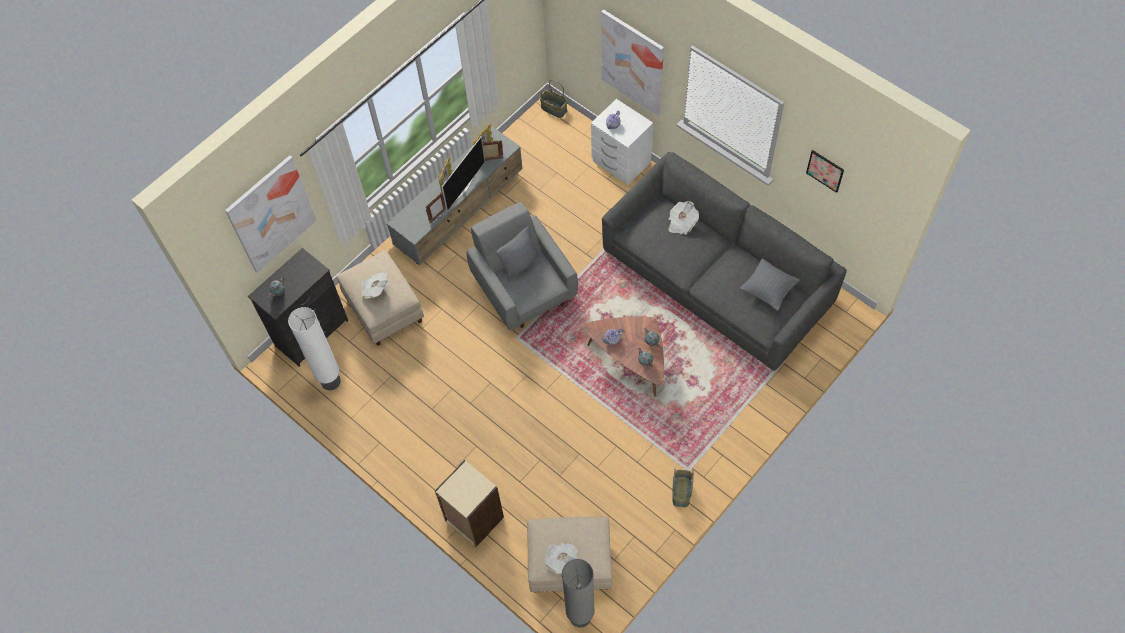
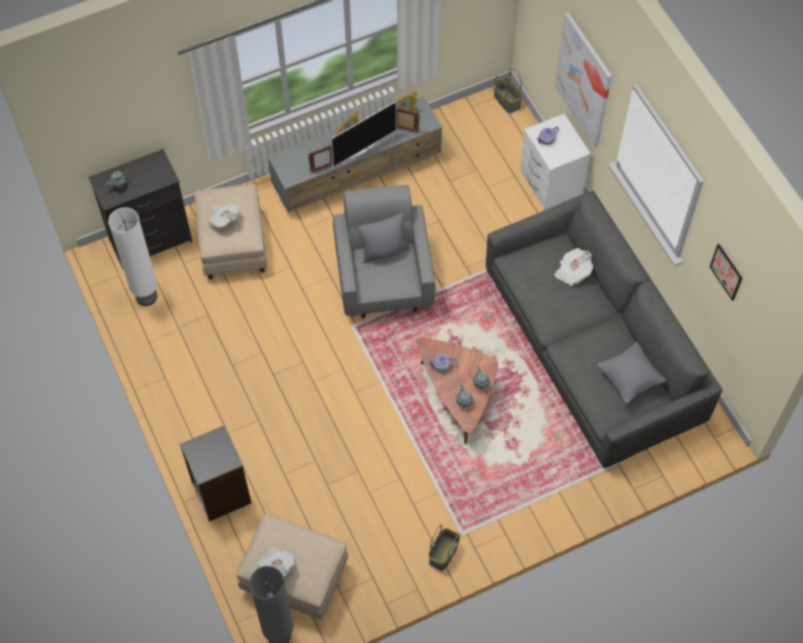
camera: 20 degrees right, 0 degrees up
picture [225,155,316,273] -> none
beige bookcase [435,460,504,547] -> black bookcase [180,426,251,522]

